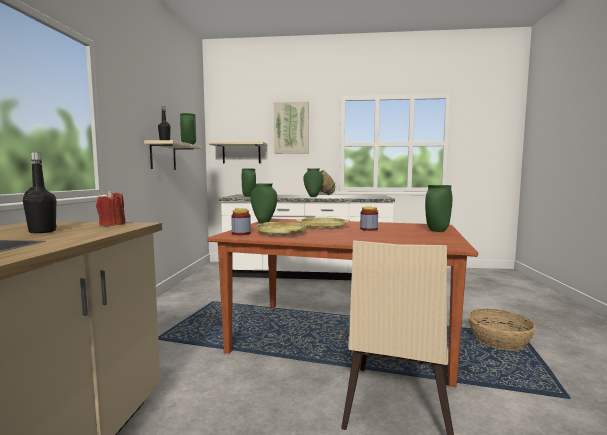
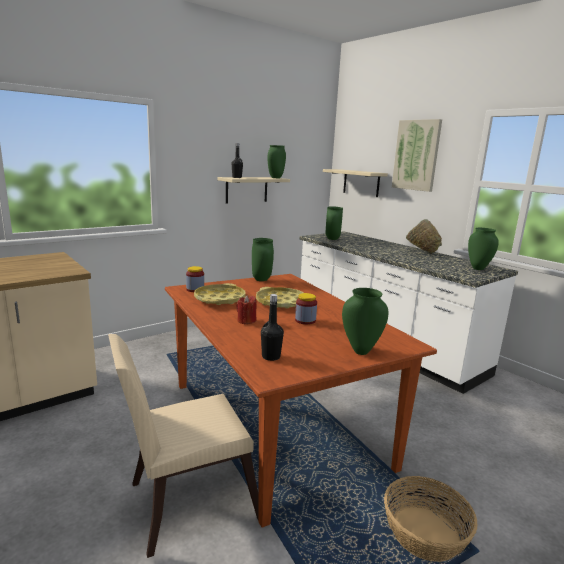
camera: 45 degrees right, 10 degrees up
black bottle [23,153,57,233] -> black bottle moved to [261,294,284,361]
red candle [96,191,125,226] -> red candle moved to [236,295,257,324]
green vase [303,168,324,197] -> green vase moved to [468,228,499,270]

